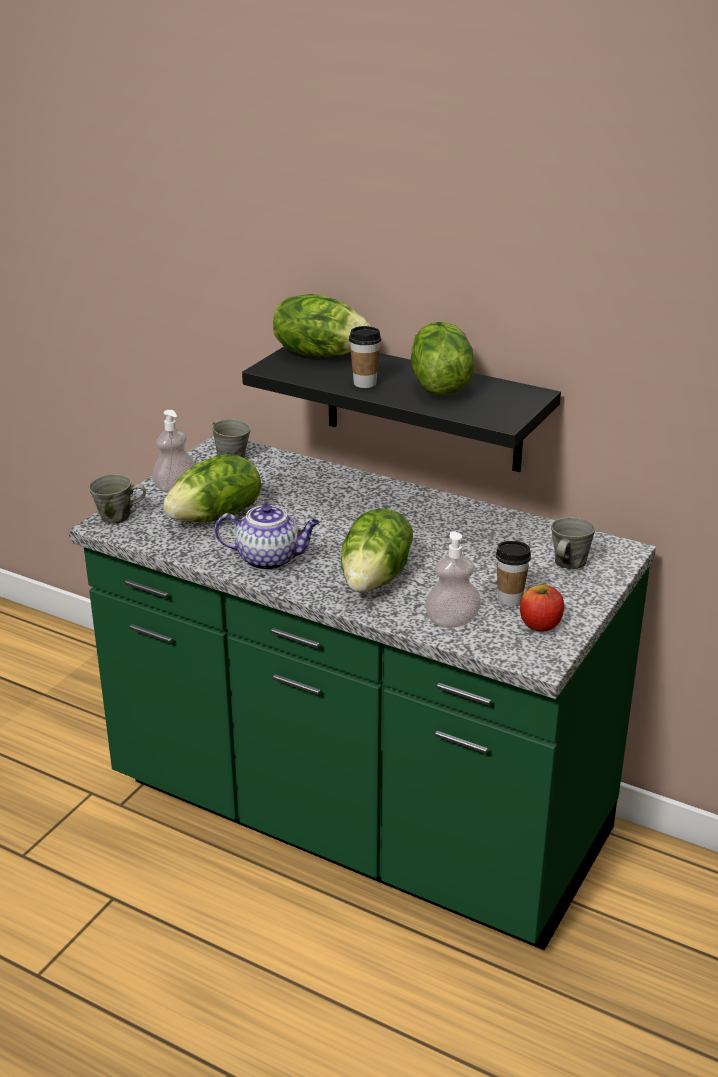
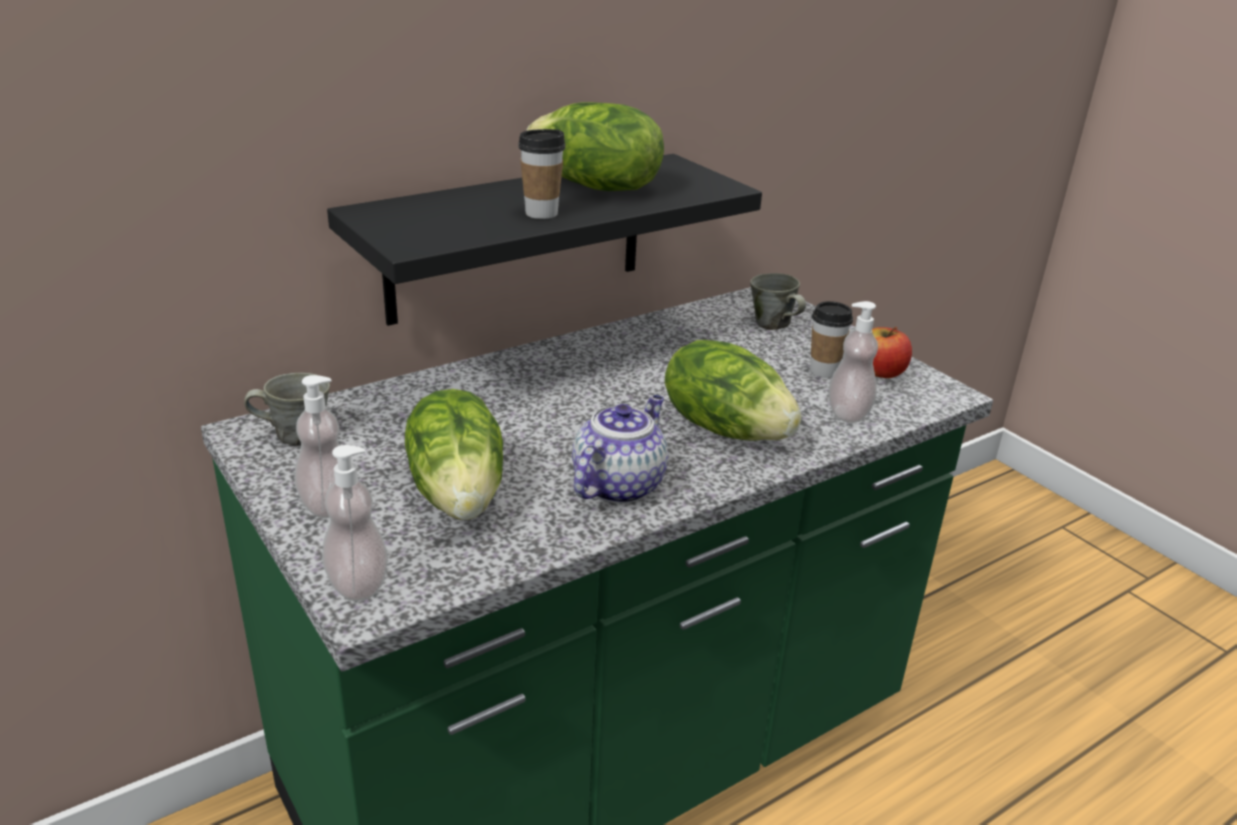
camera: 65 degrees left, 0 degrees up
grey mug [89,474,146,524] -> soap dispenser [322,445,388,601]
lettuce [273,294,372,357] -> none

